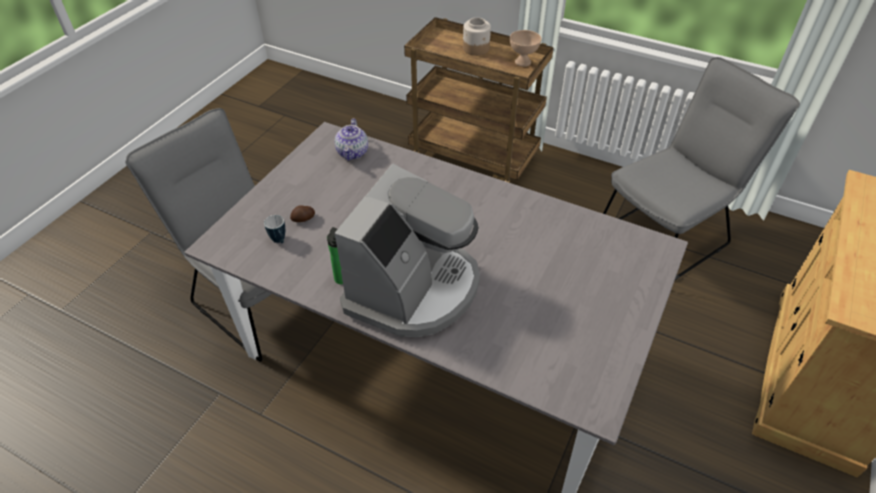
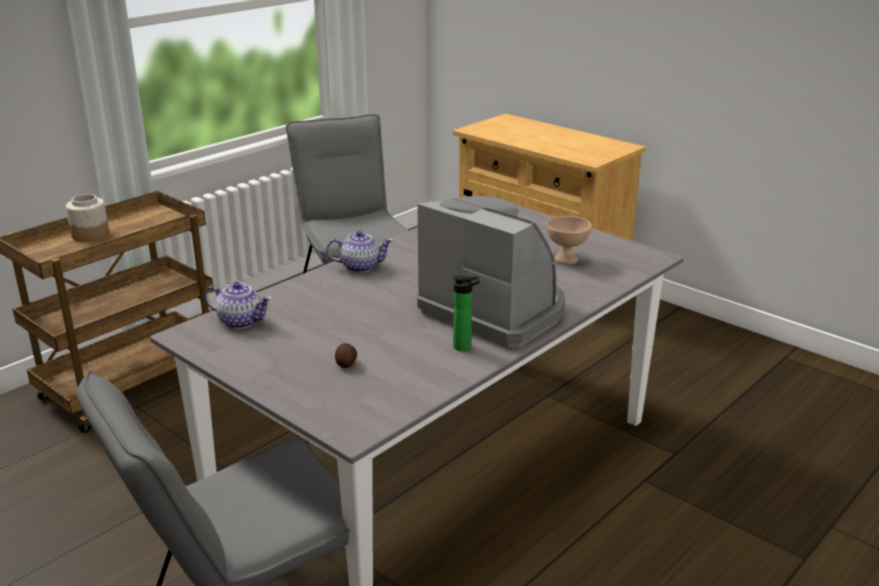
camera: 75 degrees left, 20 degrees down
mug [264,215,285,243] -> none
beige bowl [510,30,541,67] -> beige bowl moved to [547,216,592,265]
none -> teapot [326,231,393,273]

